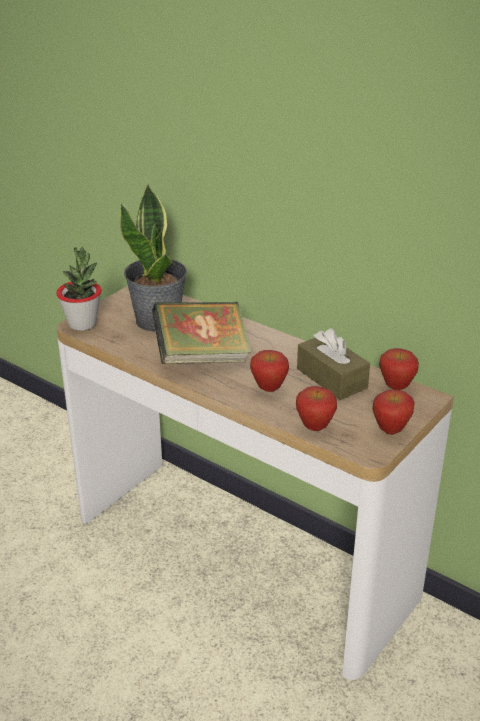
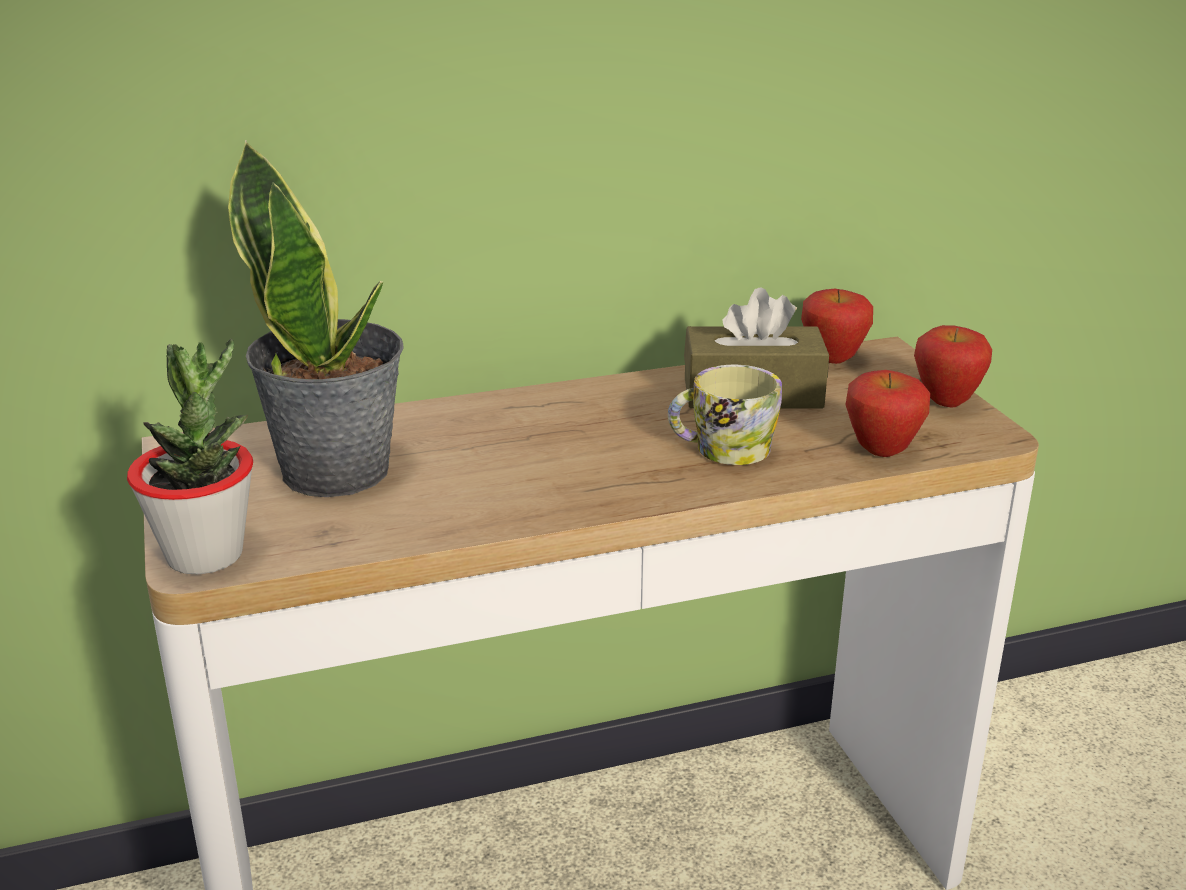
camera: 55 degrees left, 5 degrees down
book [152,302,252,364] -> none
apple [250,350,289,392] -> mug [668,365,782,465]

